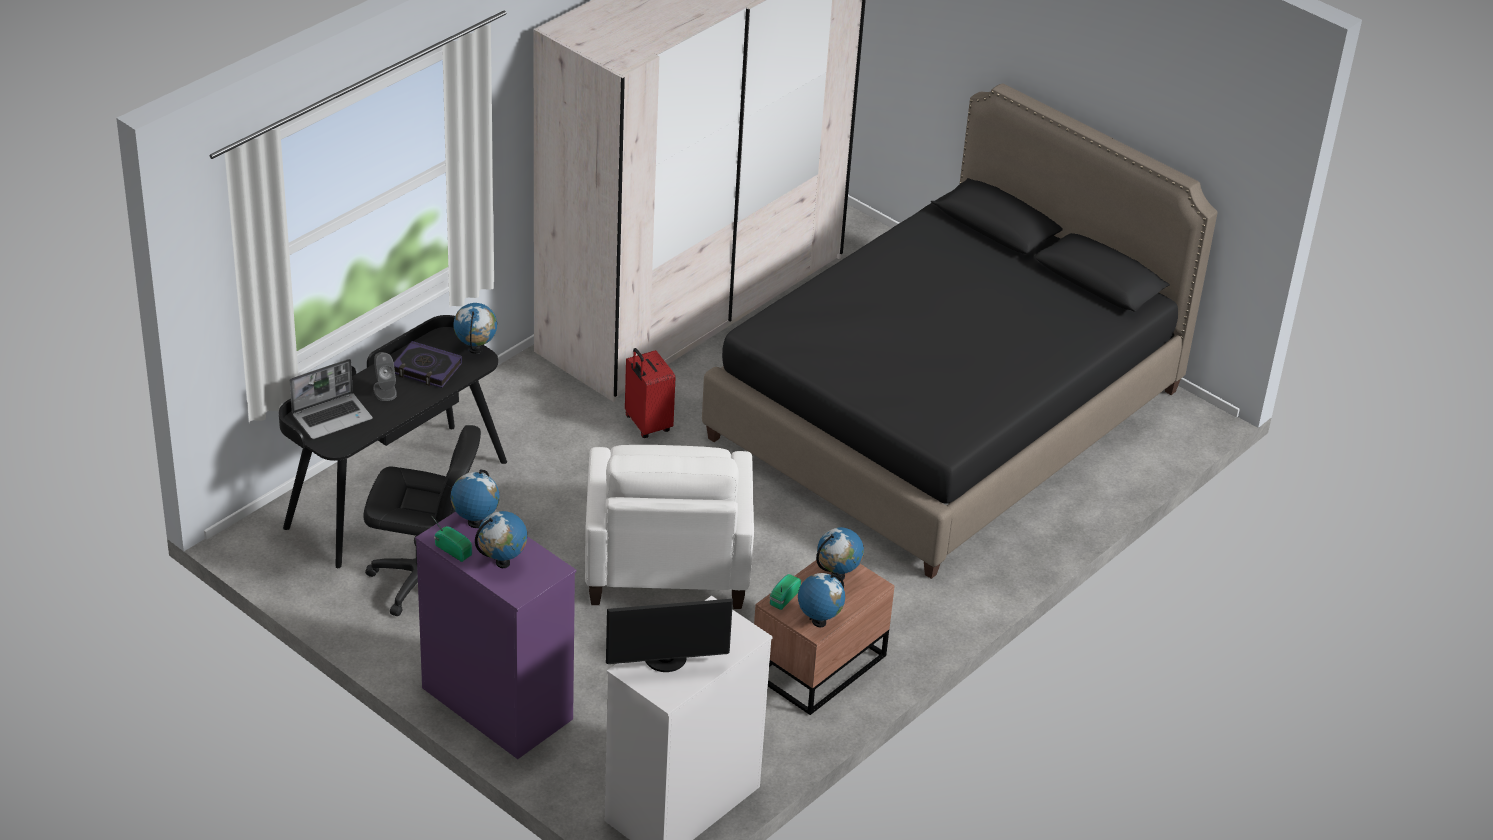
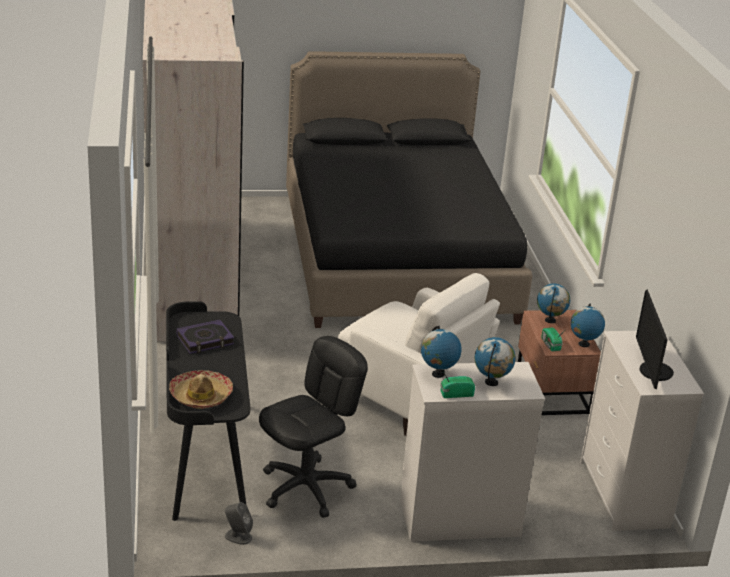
camera: 50 degrees left, 10 degrees down
laptop [290,359,373,439] -> hat [169,370,233,409]
grey speaker [373,352,397,401] -> grey speaker moved to [225,502,253,545]
purple dresser [415,512,576,759] -> white dresser [400,362,545,542]
globe [453,303,497,354] -> none
monitor [606,599,733,672] -> monitor turned 150 degrees clockwise [636,289,674,390]
red suitcase [625,348,675,438] -> none

